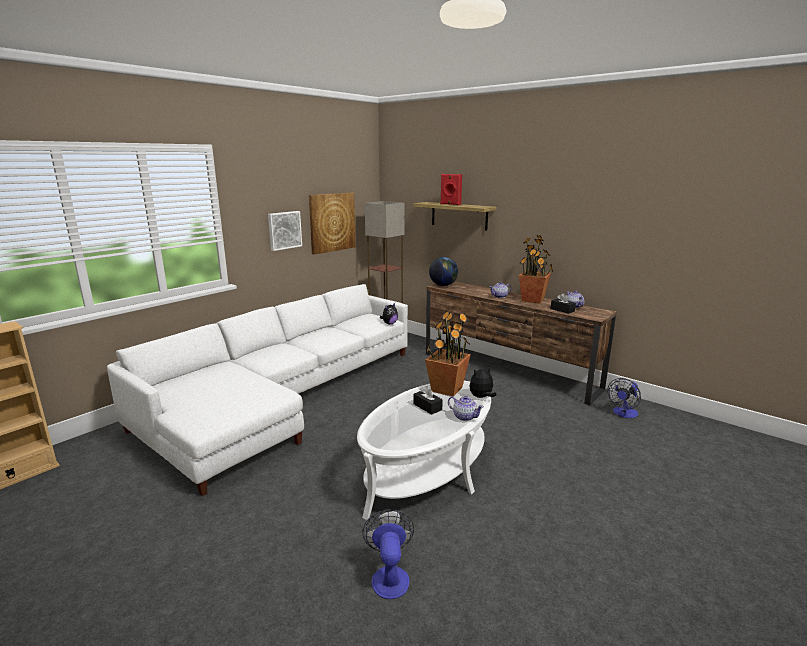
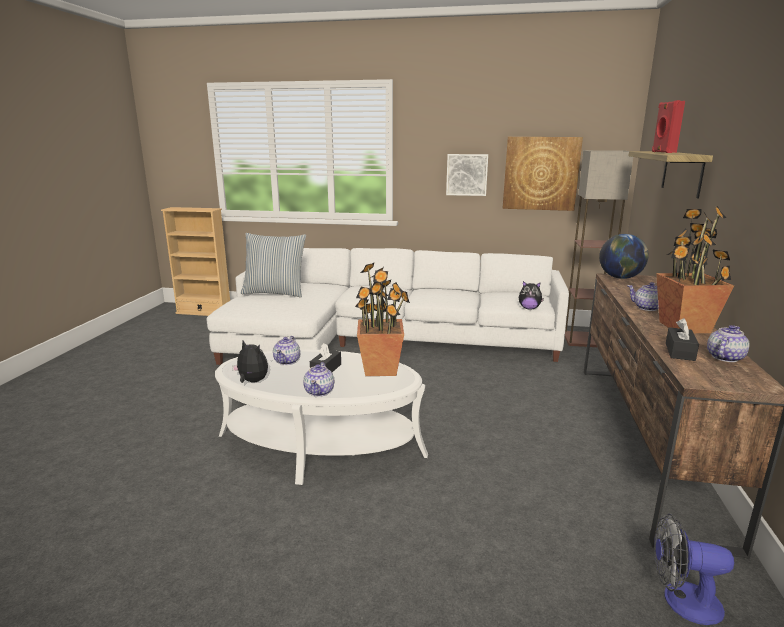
camera: 60 degrees right, 0 degrees up
fan [362,509,414,599] -> none
plush toy [469,366,496,398] -> plush toy moved to [232,340,268,383]
none -> pillow [241,233,306,298]
none -> teapot [273,336,300,365]

